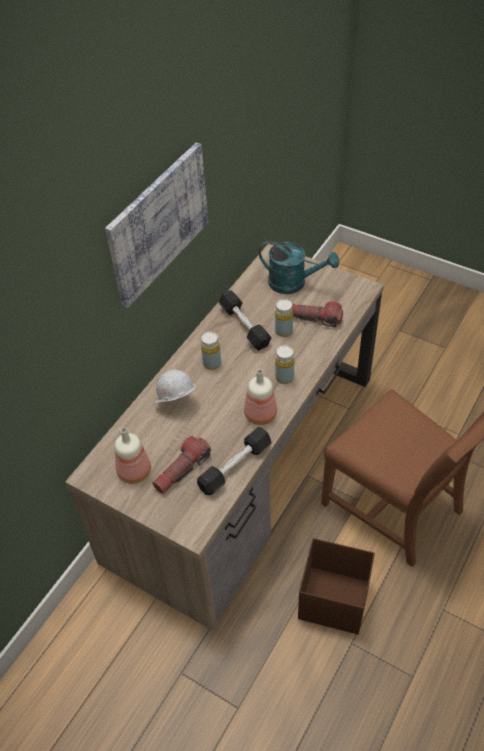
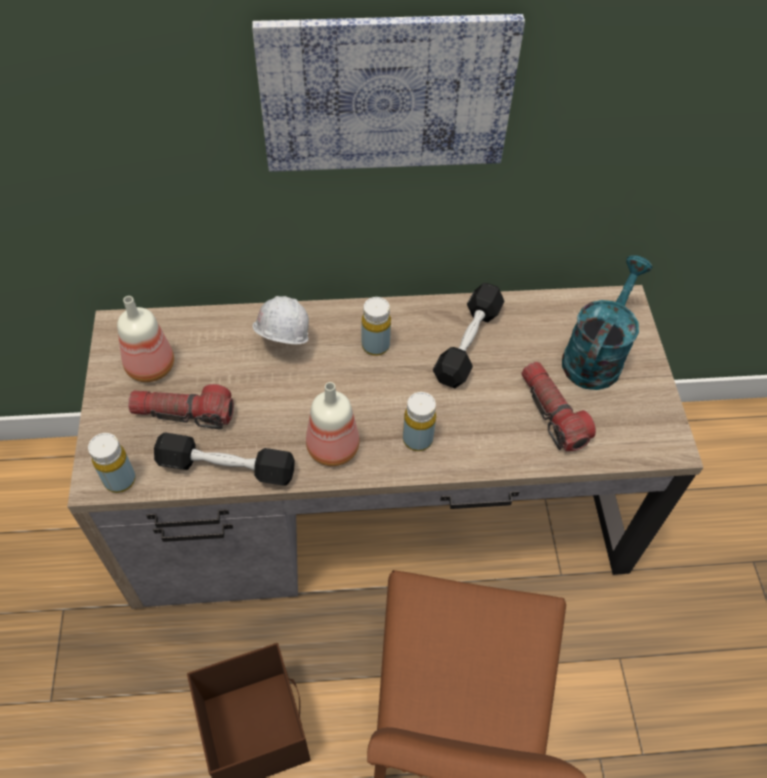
camera: 50 degrees right, 5 degrees up
turquoise watering can [259,241,339,294] -> turquoise watering can turned 135 degrees counterclockwise [562,255,652,390]
yellow bottle [275,299,293,337] -> yellow bottle moved to [88,433,136,493]

